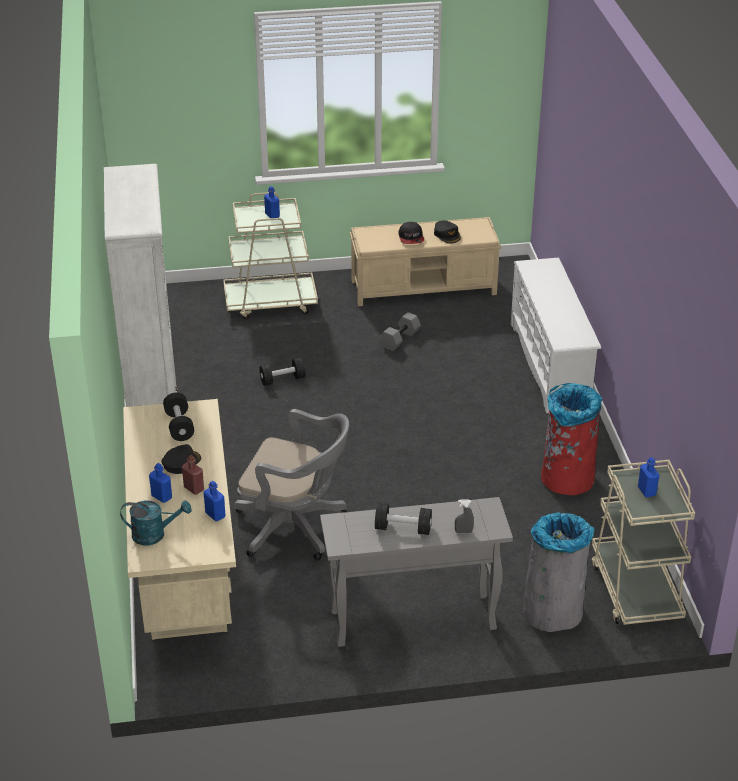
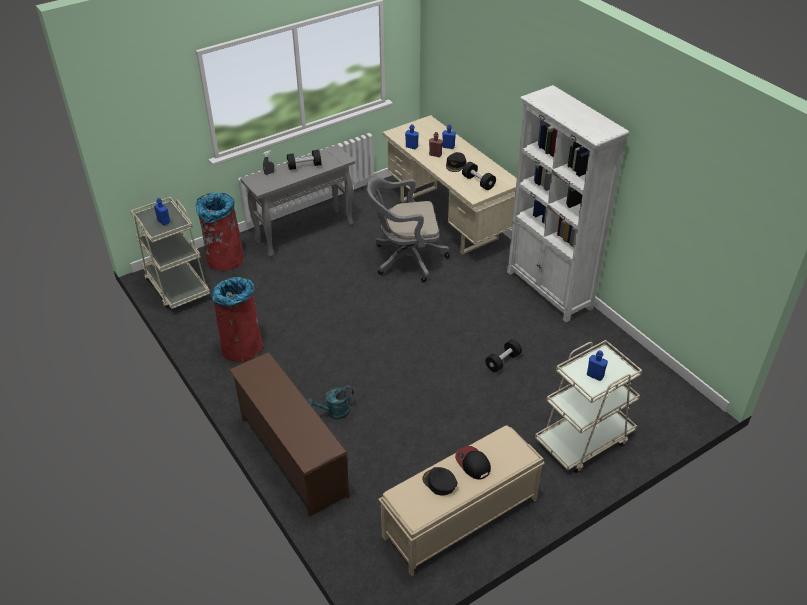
camera: 155 degrees right, 5 degrees up
turquoise watering can [120,500,192,545] -> turquoise watering can moved to [307,386,354,419]
grey dumbbell [380,312,421,351] -> none
white shoe rack [511,258,601,413] -> brown shoe rack [229,352,350,517]
grey trash can [523,512,594,632] -> red trash can [195,192,244,270]

